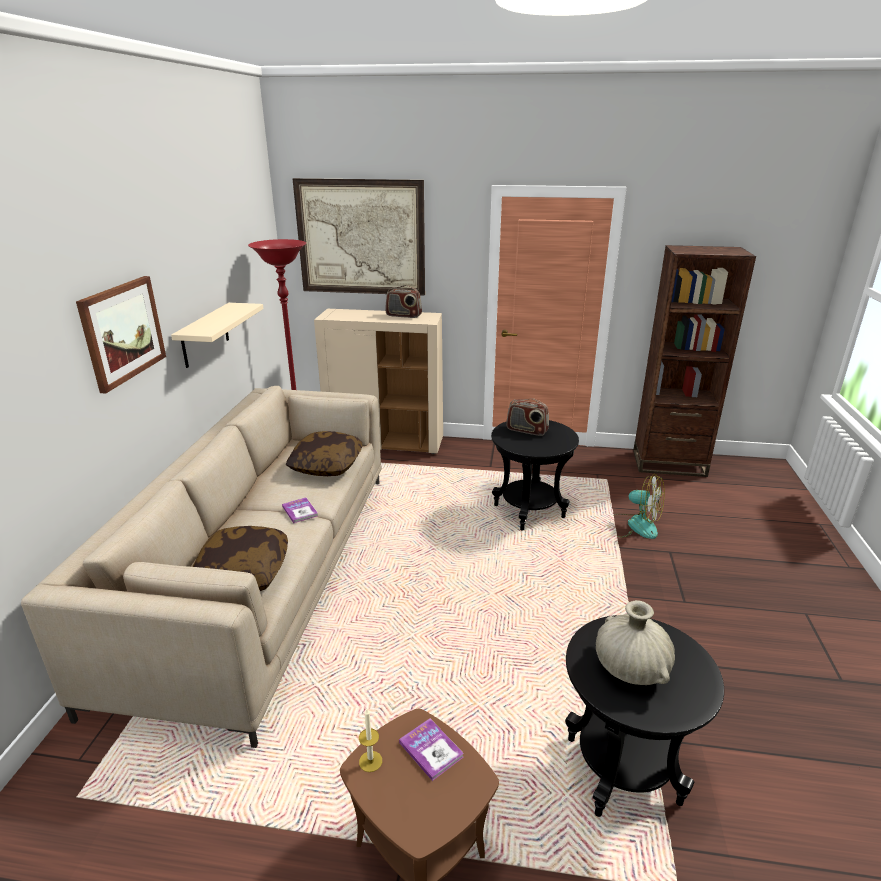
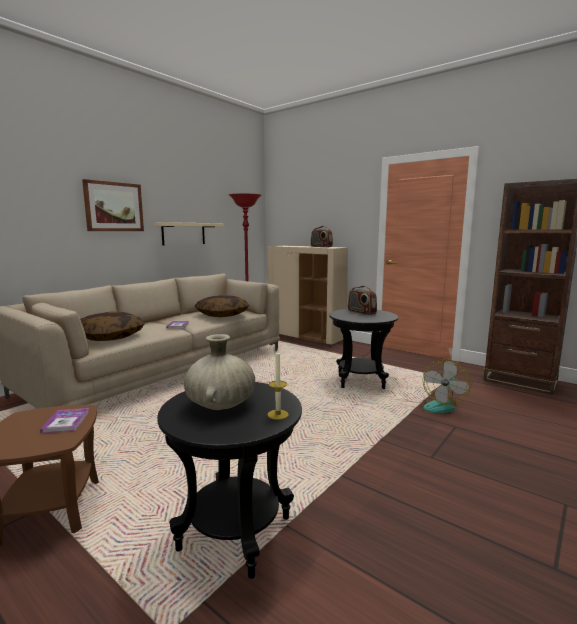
camera: 30 degrees right, 15 degrees down
picture [293,178,425,296] -> none
candle [359,709,382,772] -> candle moved to [268,349,289,420]
fan [614,474,665,539] -> fan turned 60 degrees clockwise [423,359,471,413]

